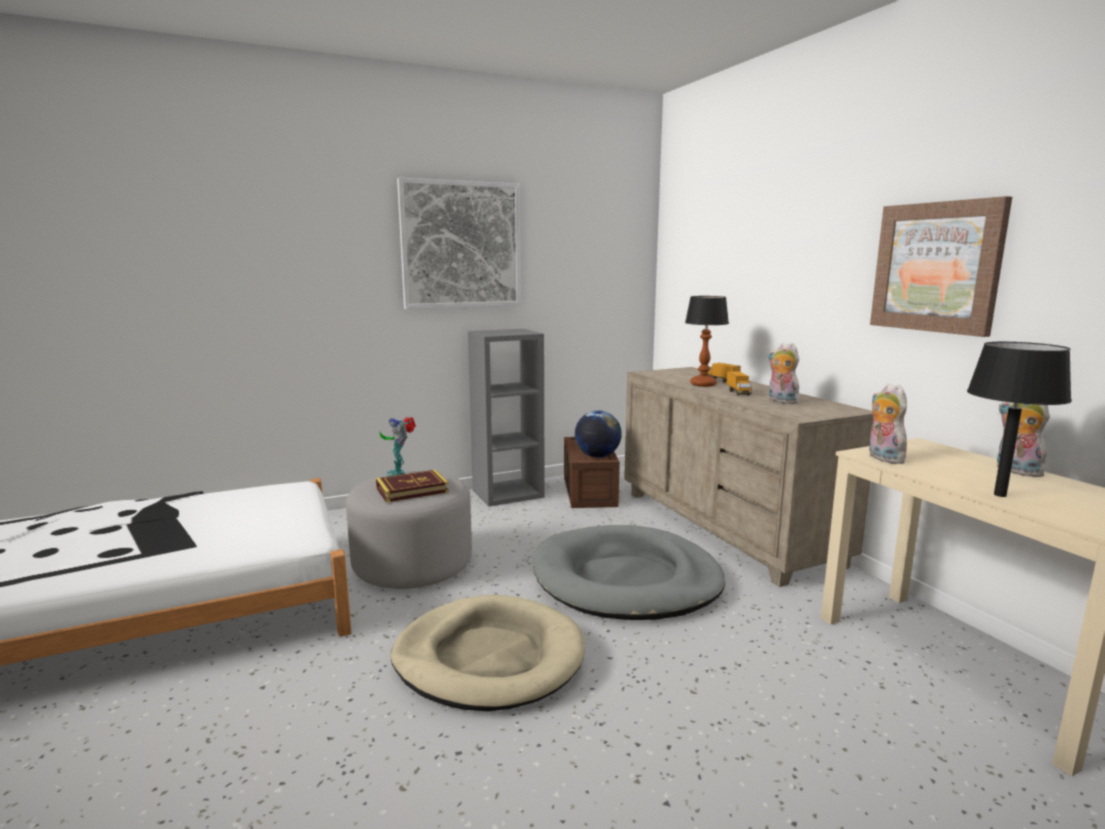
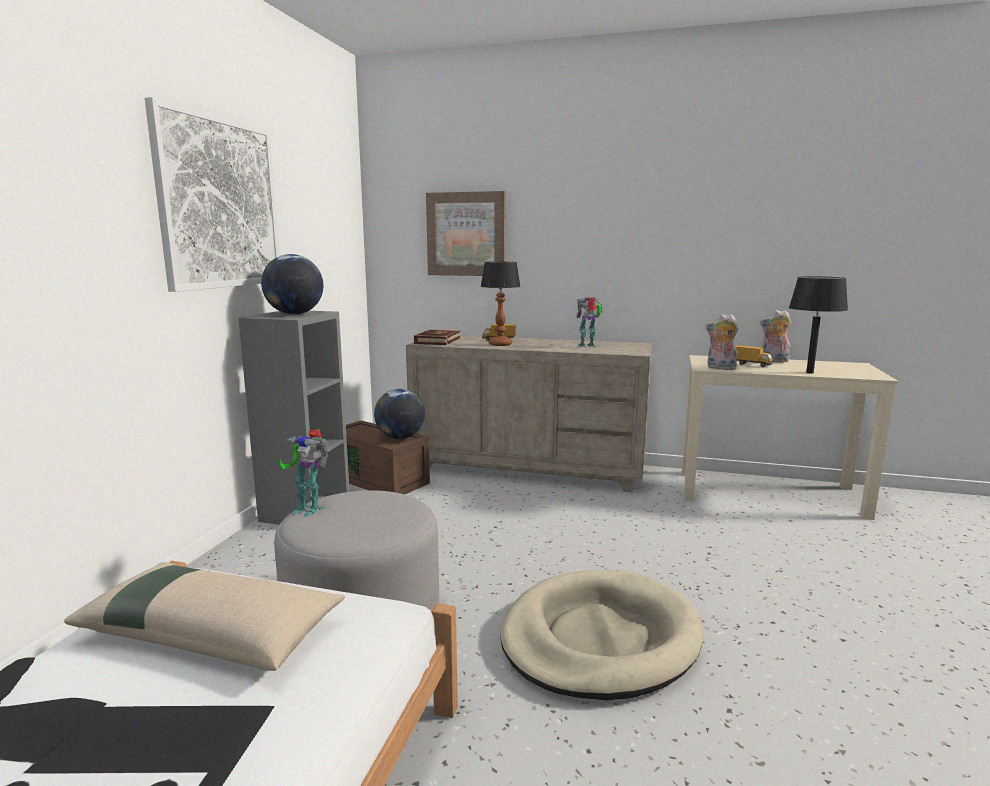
camera: 50 degrees left, 0 degrees up
book [376,470,449,502] -> book moved to [414,329,460,345]
grey dog bed [533,525,725,620] -> none
toy truck [726,371,752,396] -> toy truck moved to [735,345,773,367]
plush toy [768,343,803,404] -> toy robot [577,297,603,347]
picture [870,196,1012,337] -> picture moved to [426,191,506,276]
none -> beige pillow [64,562,345,671]
none -> globe [261,254,323,315]

